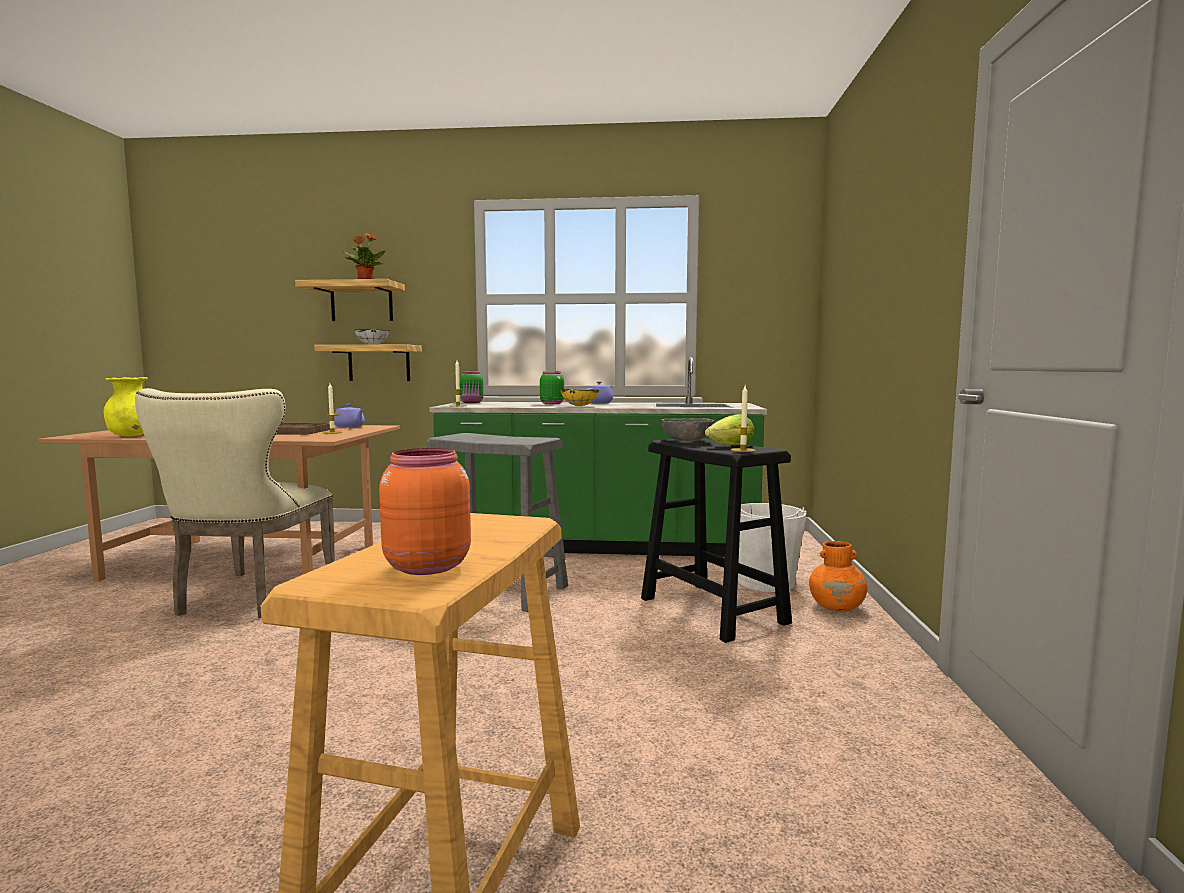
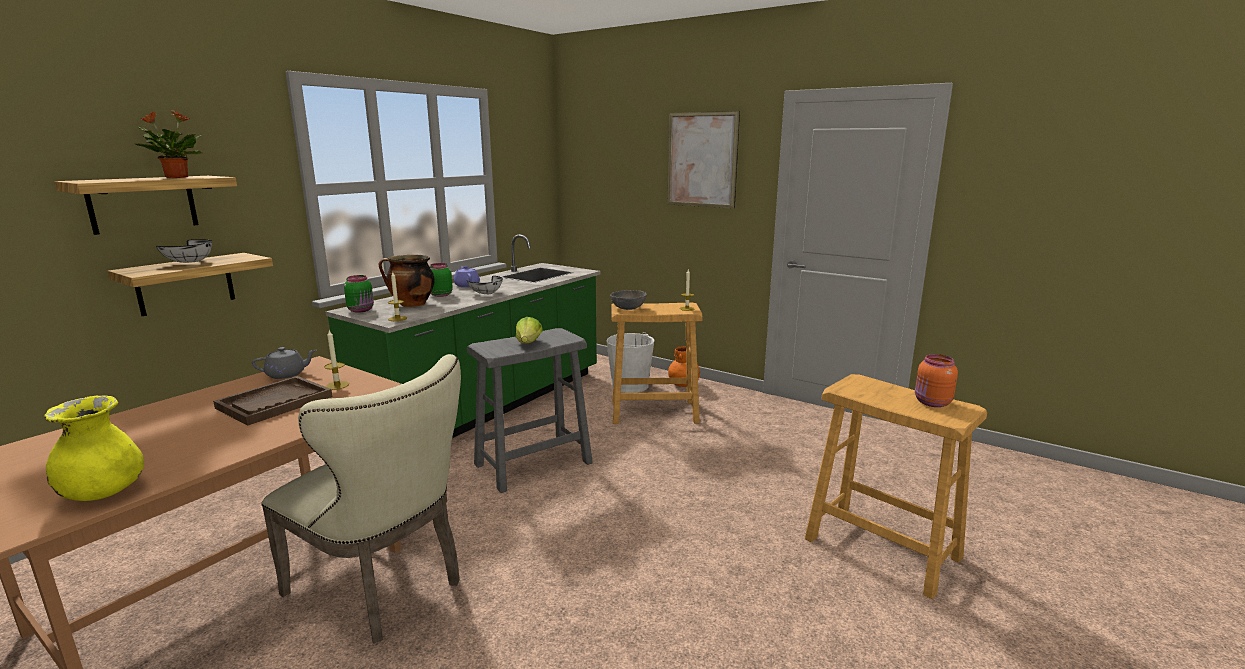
camera: 60 degrees left, 10 degrees up
purple teapot [334,404,365,428] -> grey teapot [252,347,316,379]
yellow bowl [560,389,599,406] -> white bowl [467,276,503,294]
black stool [641,438,792,643] -> beige stool [611,302,703,424]
lettuce [705,414,754,445] -> lettuce moved to [516,317,543,343]
none -> cooking pot [379,255,434,307]
none -> picture [667,111,740,209]

